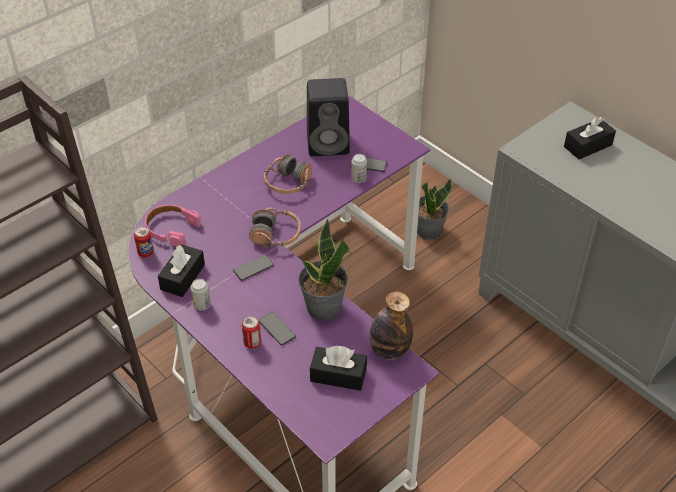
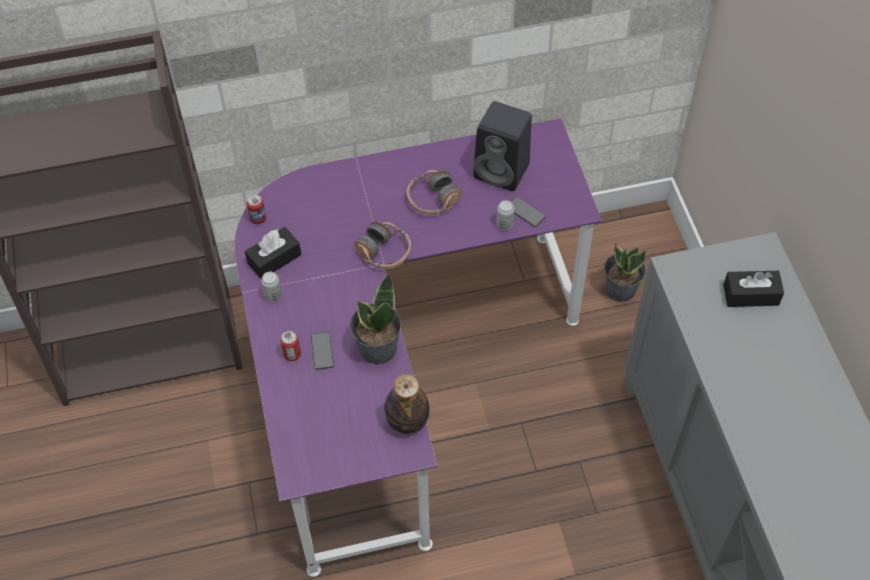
camera: 30 degrees right, 10 degrees up
pink headphones [145,205,201,246] -> none
phone [233,255,274,281] -> none
black tissue box [310,346,367,391] -> none

